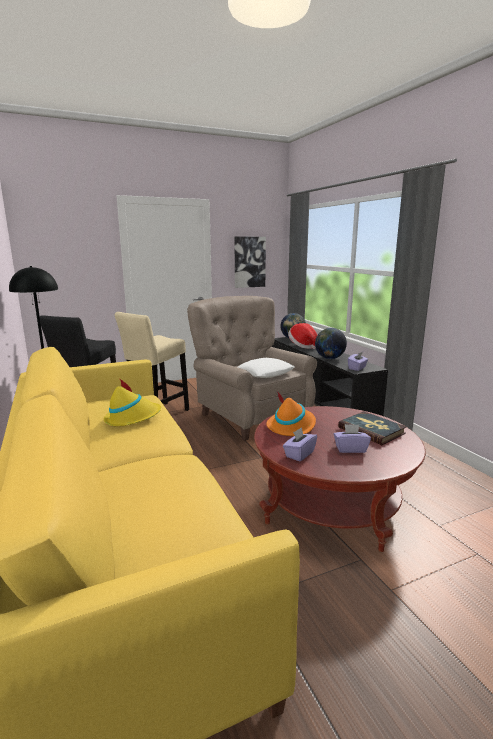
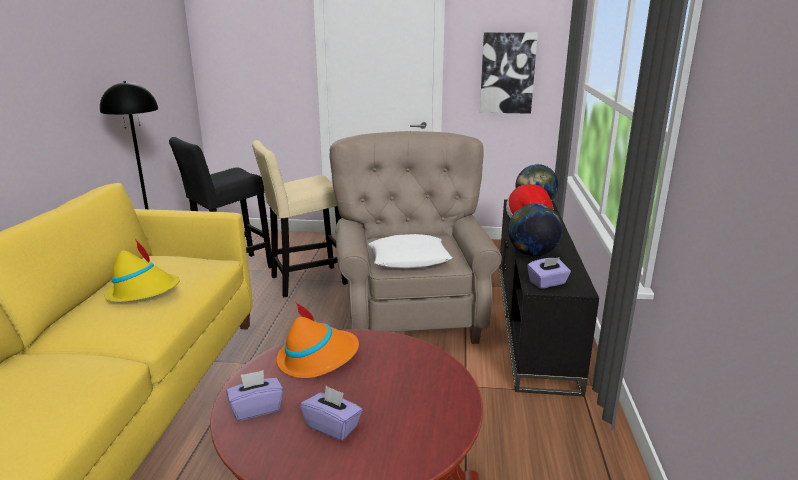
camera: 30 degrees right, 5 degrees up
book [338,412,406,445] -> none

